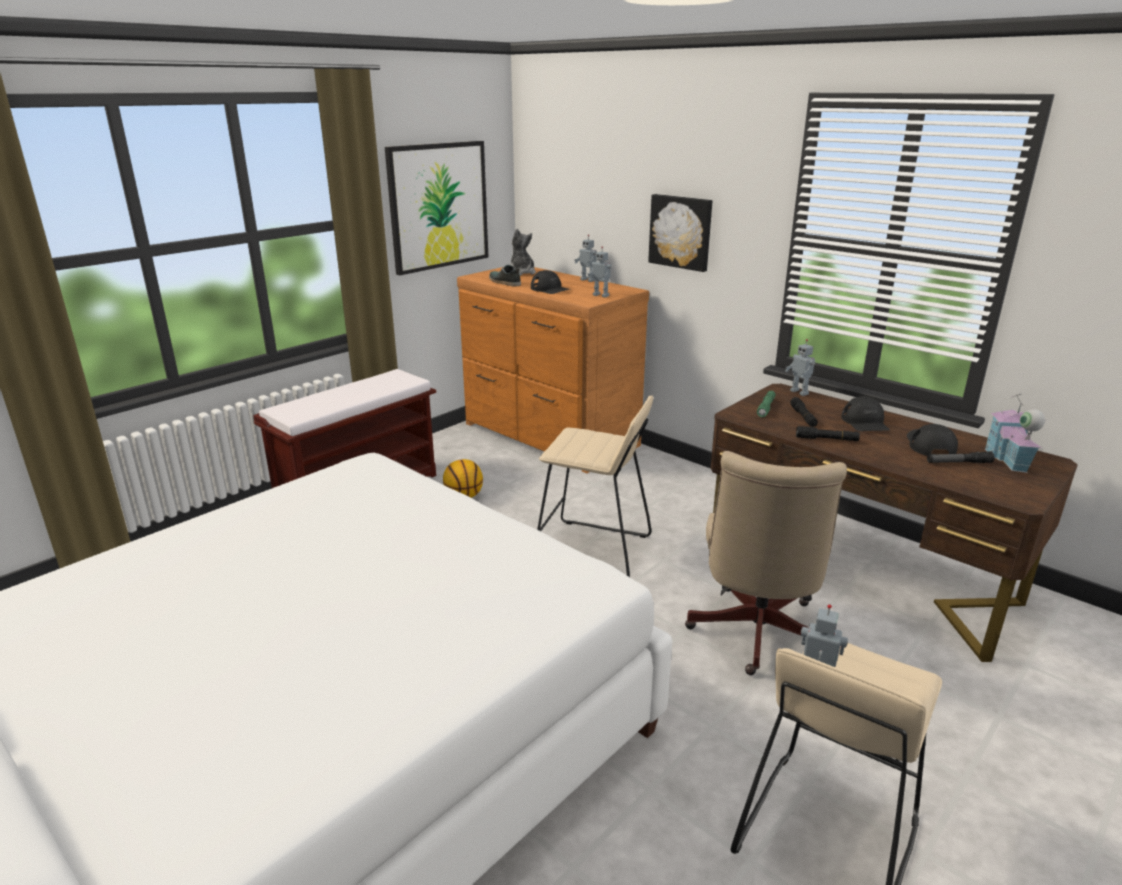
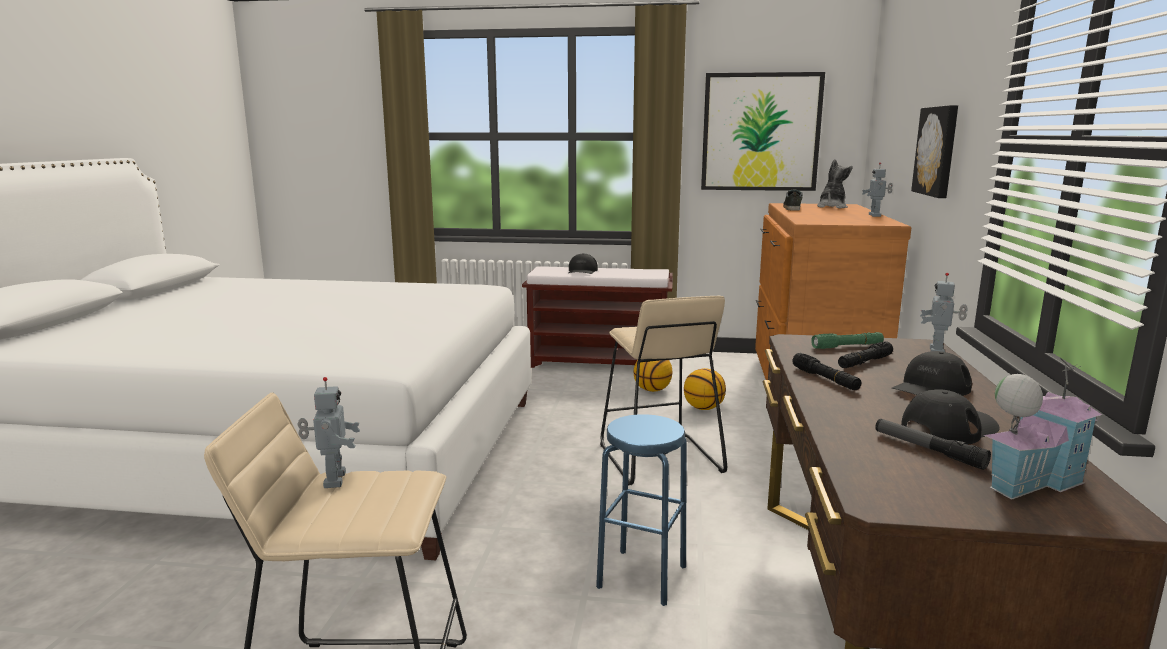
camera: 55 degrees right, 10 degrees down
black cap [531,270,571,294] -> black cap moved to [568,253,598,274]
toy robot [587,246,612,298] -> none
beige office chair [685,451,847,675] -> blue stool [596,414,687,606]
none -> basketball [684,368,726,410]

